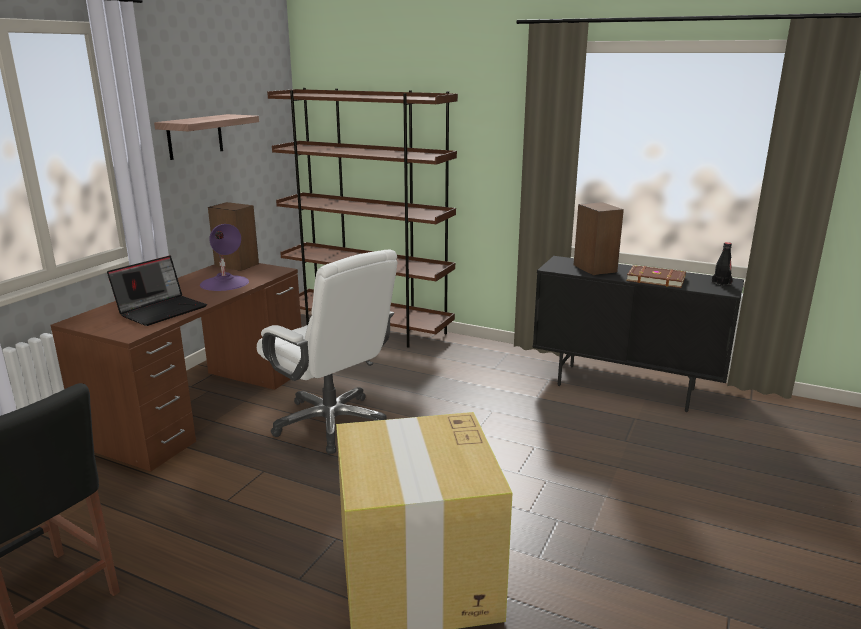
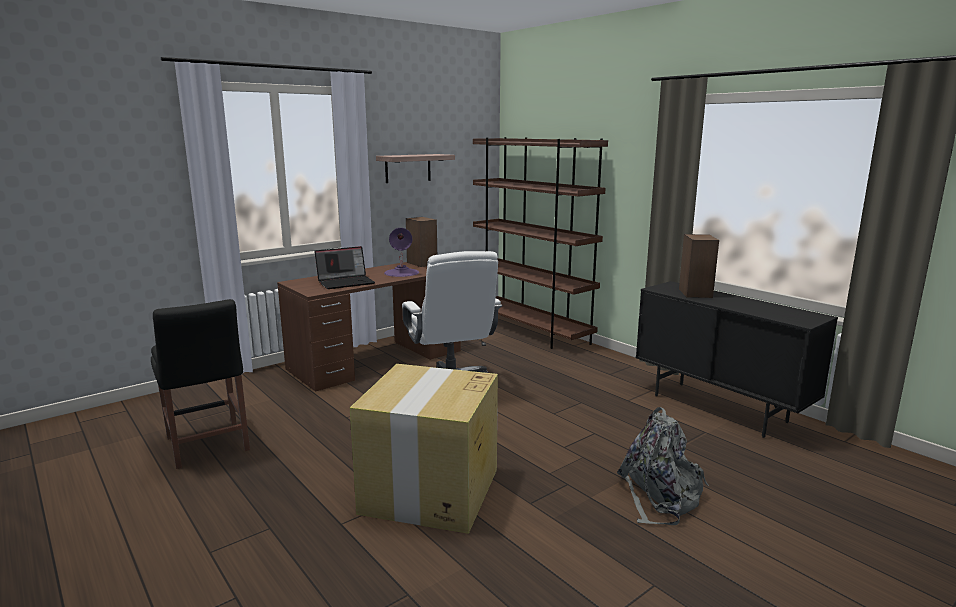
camera: 25 degrees right, 5 degrees down
brown book [626,265,686,288] -> none
black bottle [711,242,732,286] -> none
none -> grey backpack [617,407,709,525]

